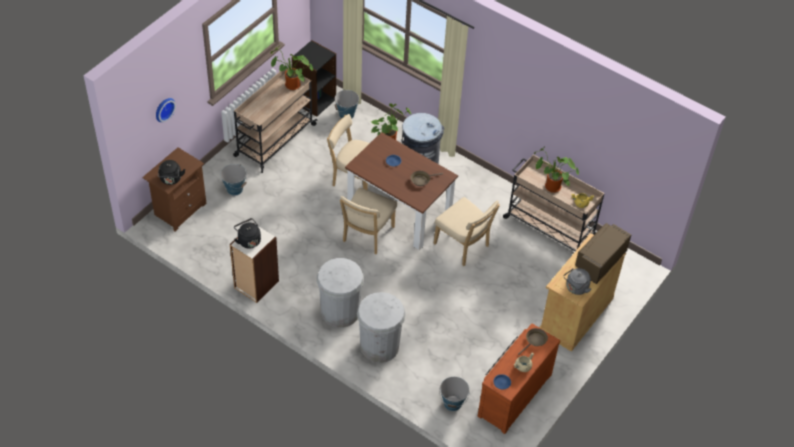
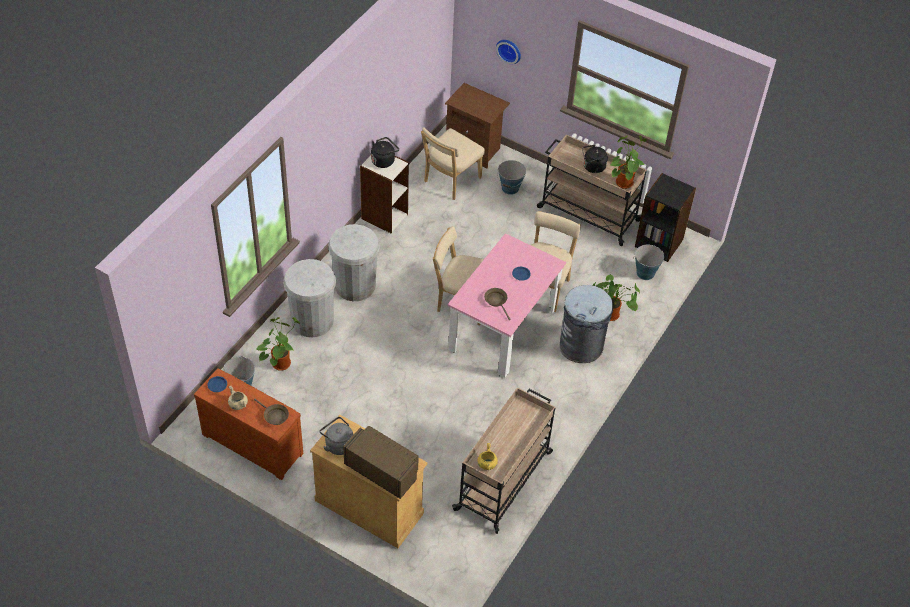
camera: 85 degrees right, 0 degrees up
black kettle [158,160,185,185] -> black kettle moved to [582,145,608,173]
brown dining table [345,132,458,250] -> pink dining table [448,233,566,378]
beige chair [434,197,500,266] -> beige chair moved to [421,127,485,200]
potted plant [534,146,579,193] -> potted plant moved to [256,317,300,371]

